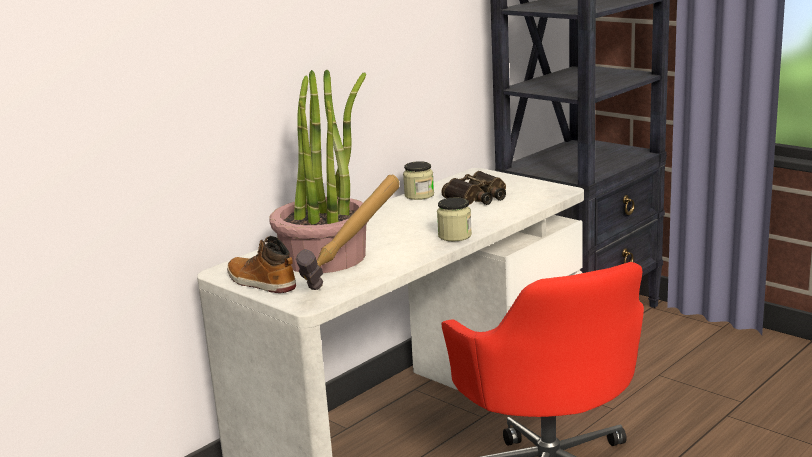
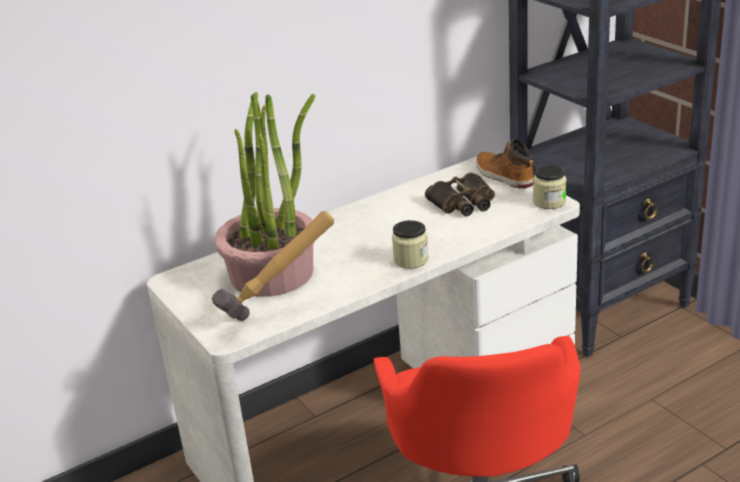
camera: 15 degrees right, 10 degrees up
boot [227,236,296,293] -> boot moved to [476,139,534,189]
jar [403,161,434,200] -> jar moved to [533,165,566,209]

